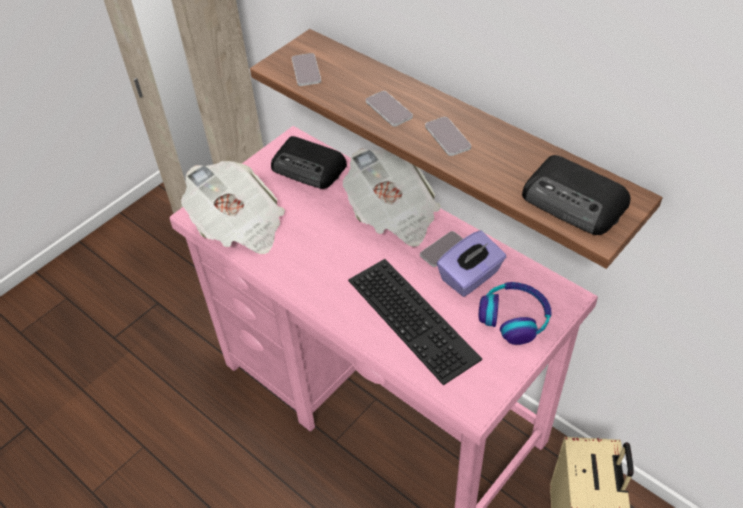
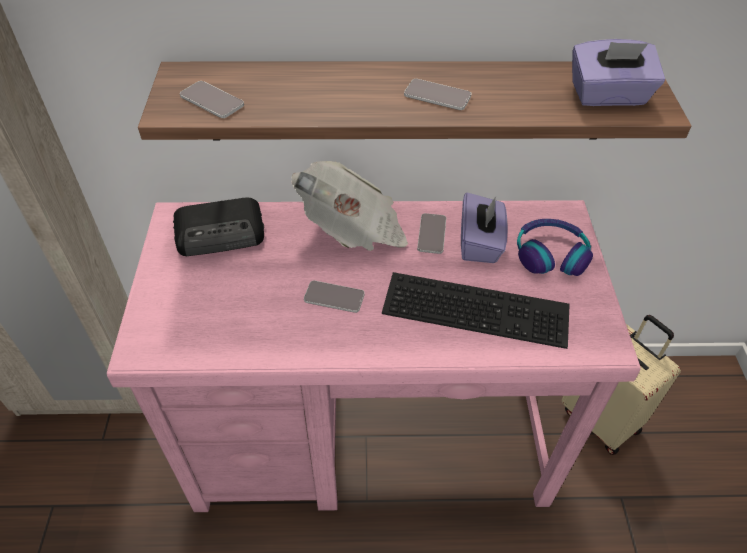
camera: 45 degrees left, 0 degrees up
newspaper [181,161,285,254] -> none
phone [366,91,413,127] -> phone moved to [304,281,365,313]
radio [522,155,631,235] -> purple tissue box [572,39,665,106]

